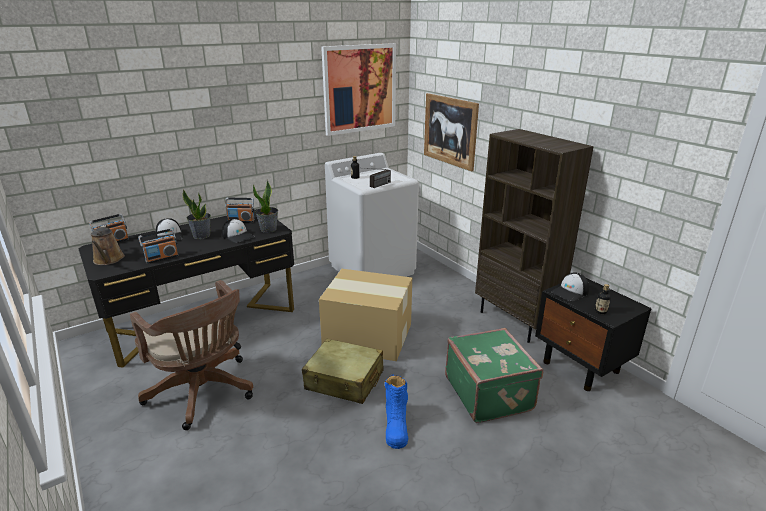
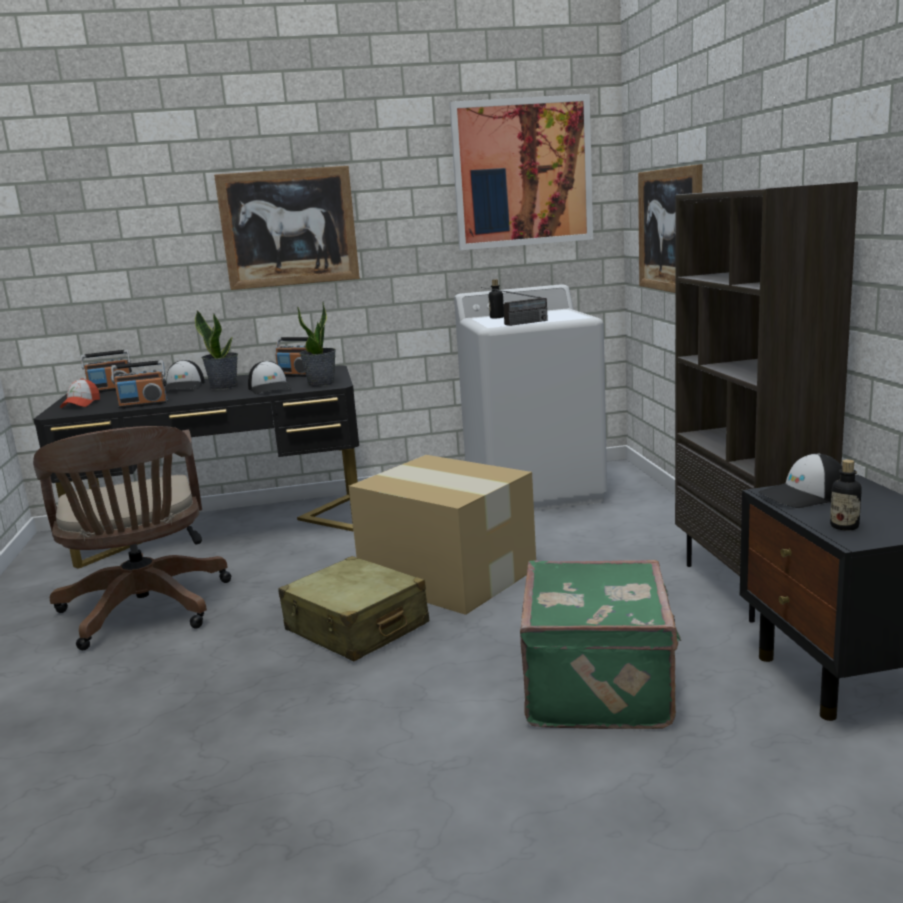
camera: 25 degrees right, 10 degrees down
brown watering can [91,225,125,265] -> cap [60,378,100,408]
blue boot [385,374,408,449] -> none
none -> picture [214,166,360,290]

